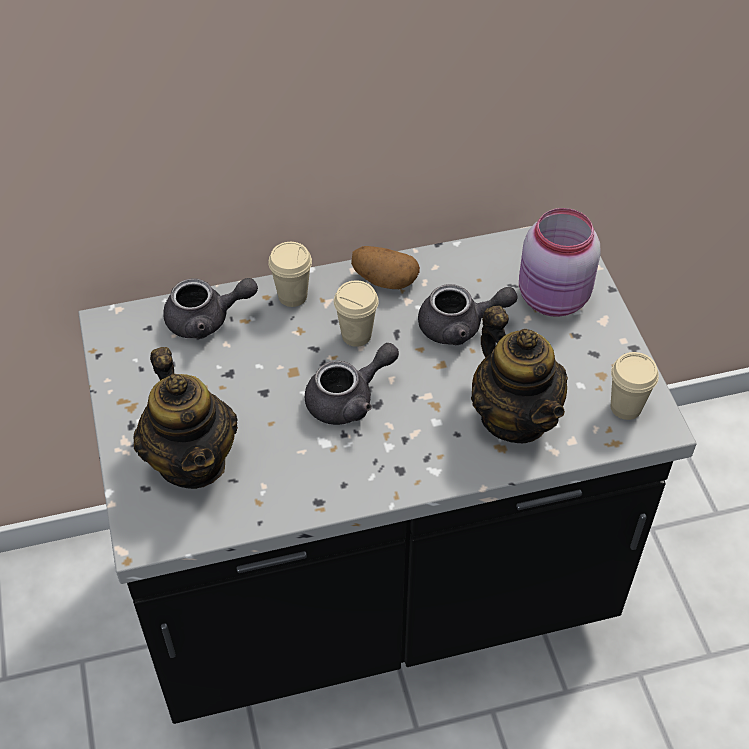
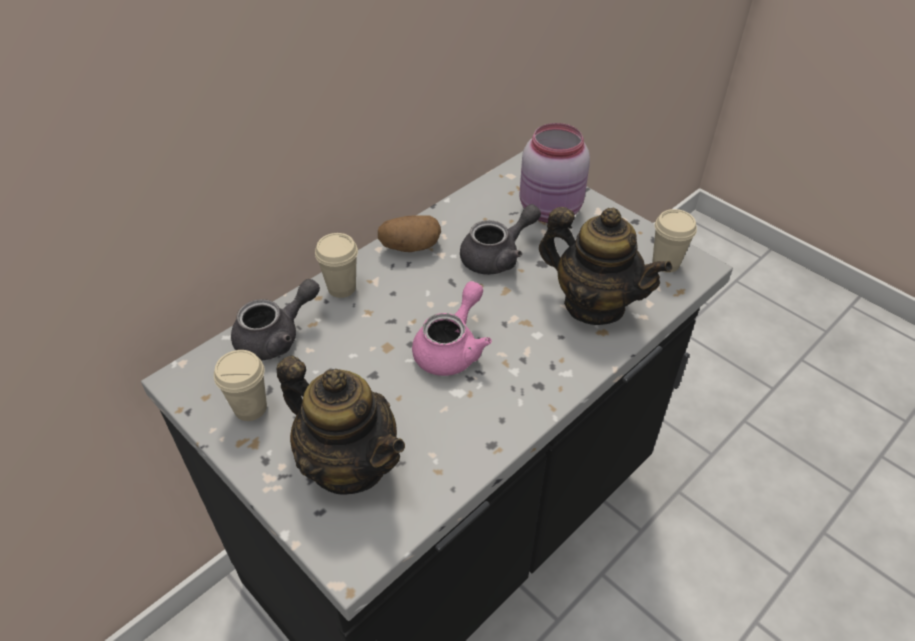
camera: 30 degrees left, 5 degrees down
grey teapot [305,343,399,425] -> pink teapot [412,281,492,376]
beige cup [334,280,379,347] -> beige cup moved to [214,350,267,421]

